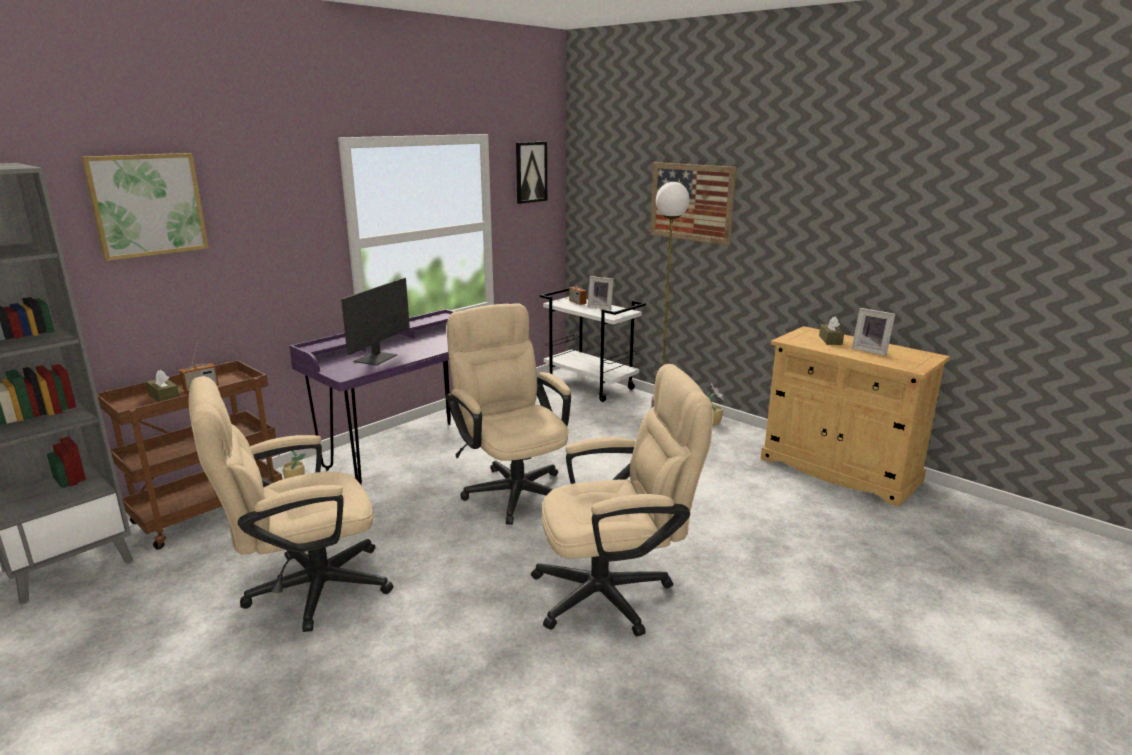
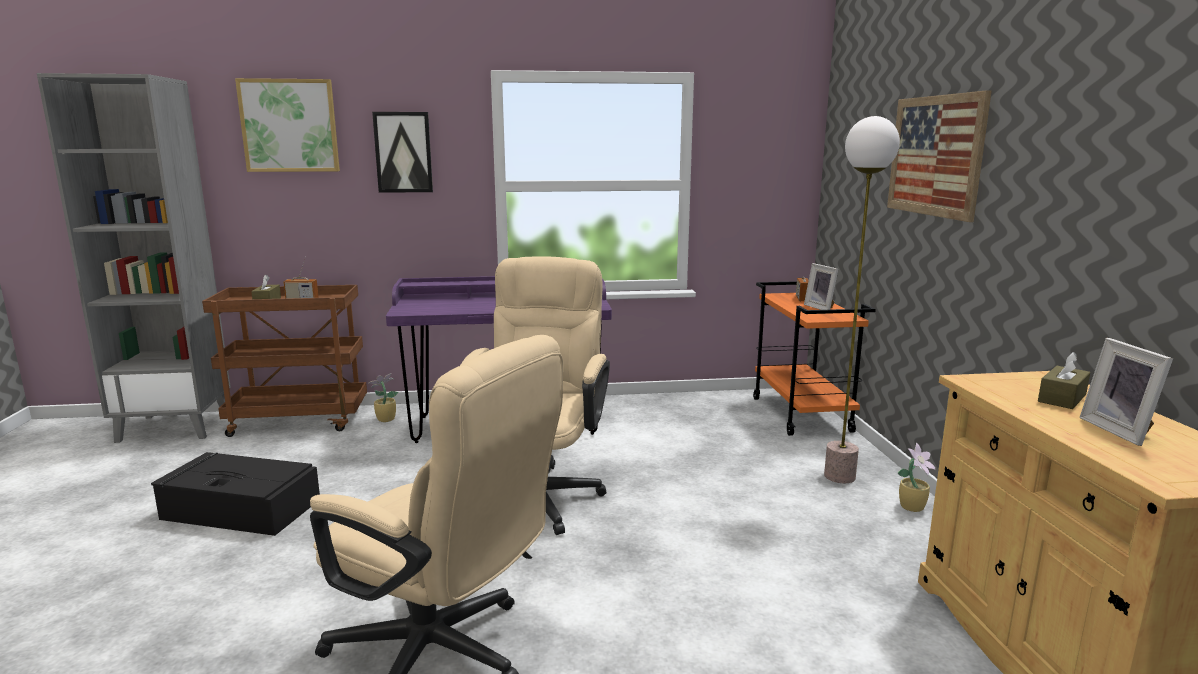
camera: 40 degrees right, 5 degrees down
beige office chair [189,376,393,632] -> black storage box [151,452,320,536]
monitor [341,278,410,366] -> none
picture [516,142,547,204] -> picture moved to [372,112,433,193]
white cart [540,288,646,402] -> orange cart [753,281,876,436]

